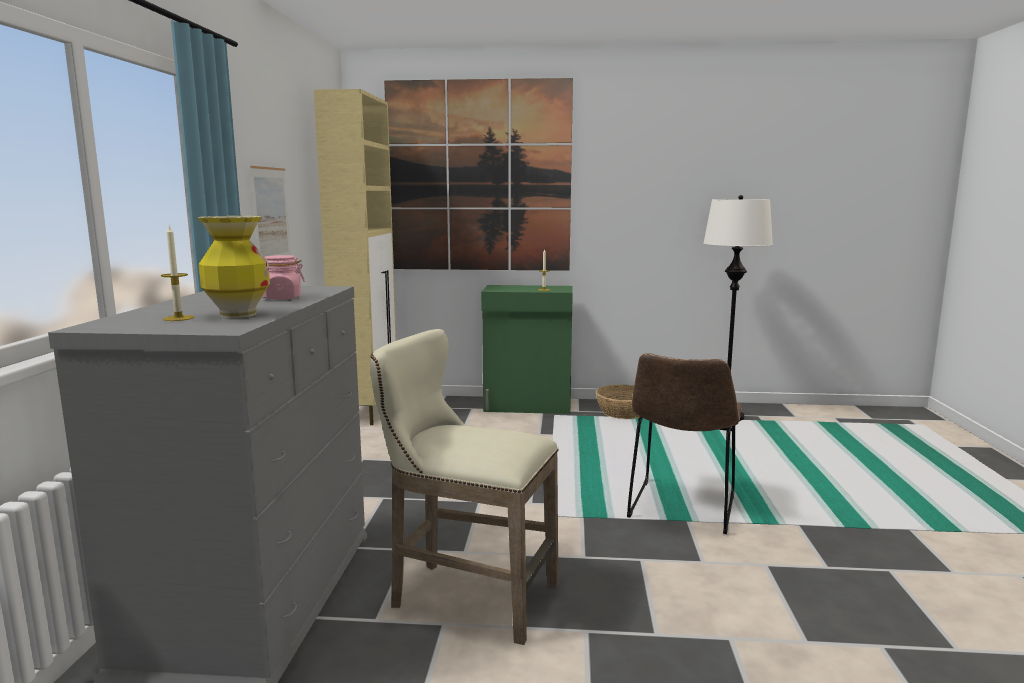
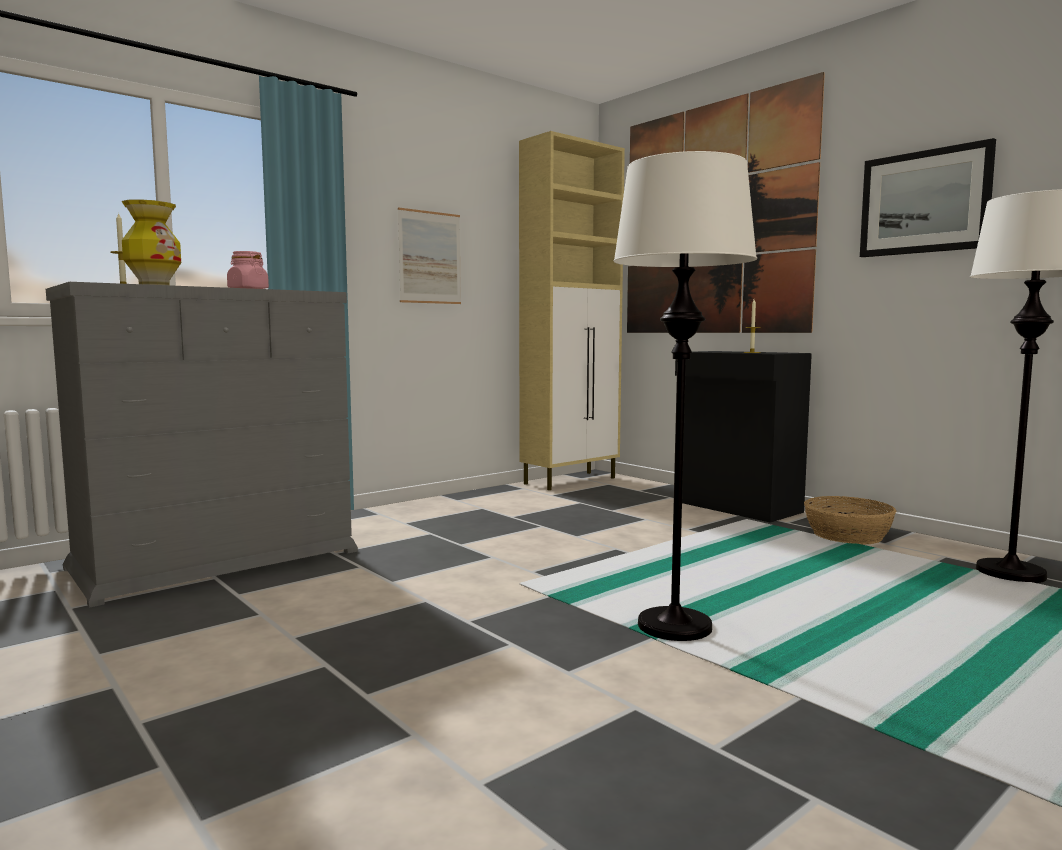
camera: 45 degrees right, 5 degrees down
beige stool [370,329,559,645] -> none
green cabinet [481,285,573,414] -> black cabinet [675,351,812,523]
brown chair [627,353,742,534] -> white floor lamp [613,151,757,641]
none -> picture [860,138,996,257]

